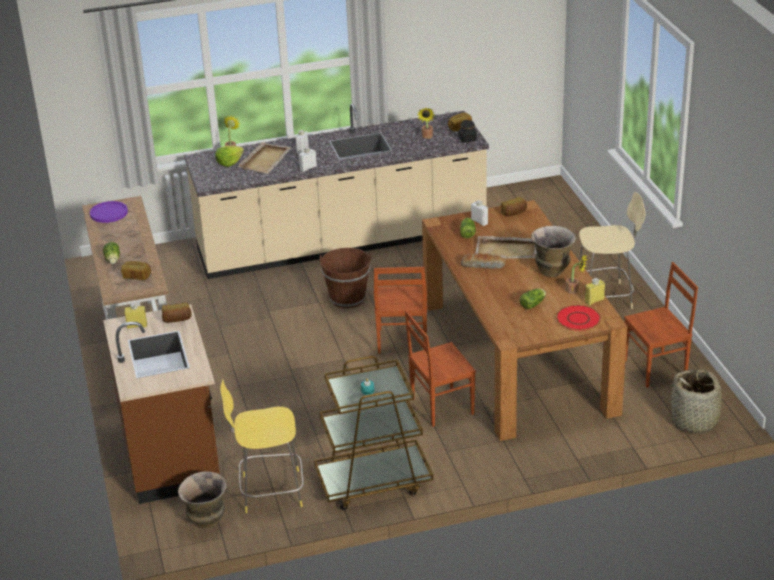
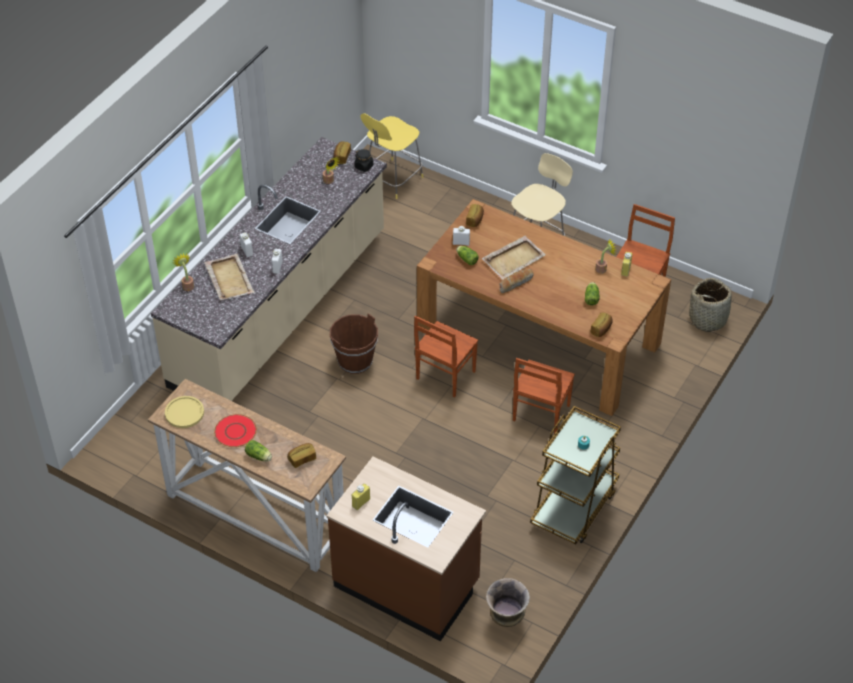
camera: 45 degrees left, 15 degrees up
purple plate [90,201,128,223] -> yellow plate [165,396,204,428]
bread [162,302,192,323] -> bread moved to [591,312,613,337]
lettuce [215,145,244,167] -> none
yellow stool [220,379,304,513] -> yellow stool moved to [361,113,423,199]
brown chair [374,267,427,354] -> brown chair turned 75 degrees clockwise [414,316,478,397]
vase [531,226,576,277] -> none
red plate [556,305,601,331] -> red plate moved to [214,414,257,447]

